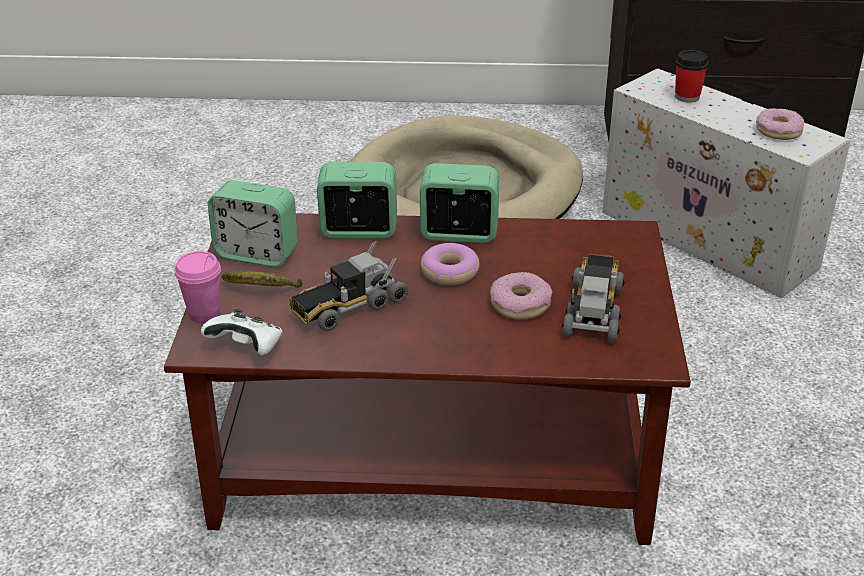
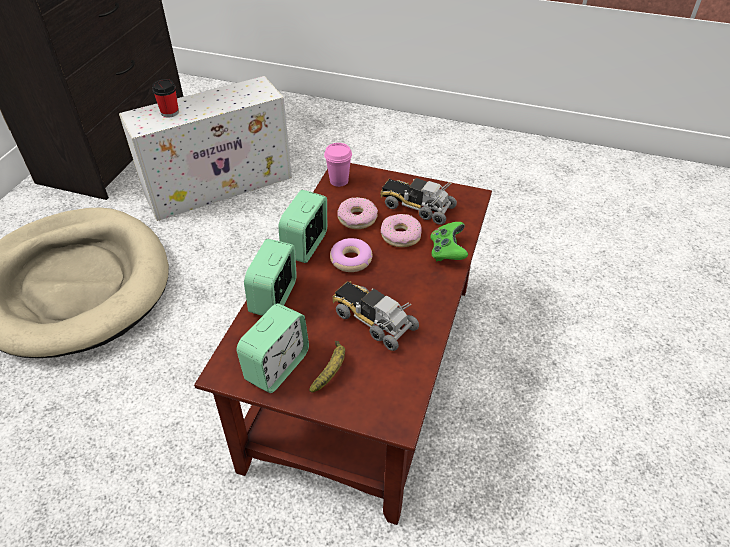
camera: 75 degrees left, 10 degrees up
pink cup [174,251,221,323] -> pink cup moved to [324,143,352,187]
white game controller [201,309,283,355] -> none
toy truck [289,241,408,331] -> toy truck turned 150 degrees clockwise [333,281,419,351]
donut [756,108,804,140] -> donut moved to [337,197,378,229]
none -> green game controller [430,222,468,261]

